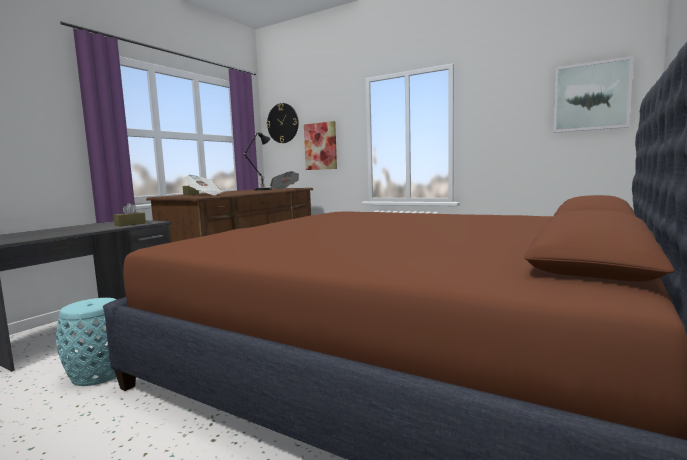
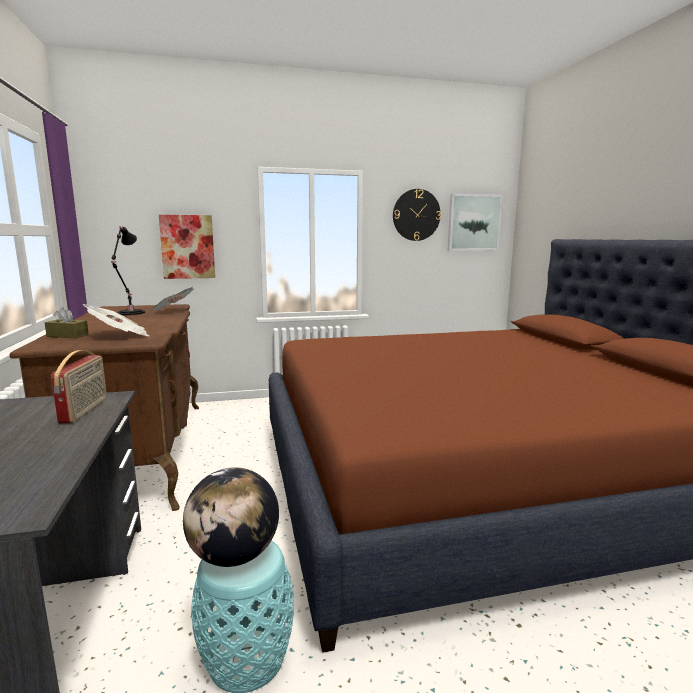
camera: 45 degrees left, 5 degrees up
brown tissue box [114,203,146,226] -> radio [51,350,107,423]
wall clock [267,103,299,143] -> wall clock moved to [393,189,441,241]
none -> globe [183,467,279,567]

